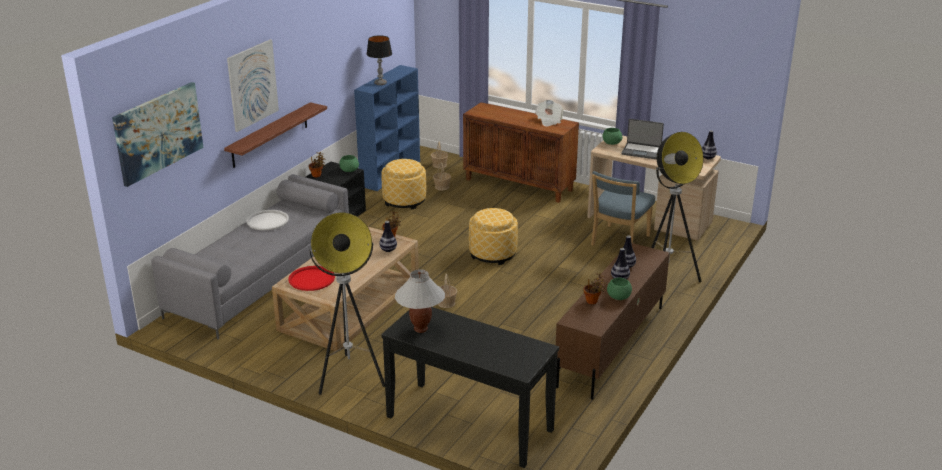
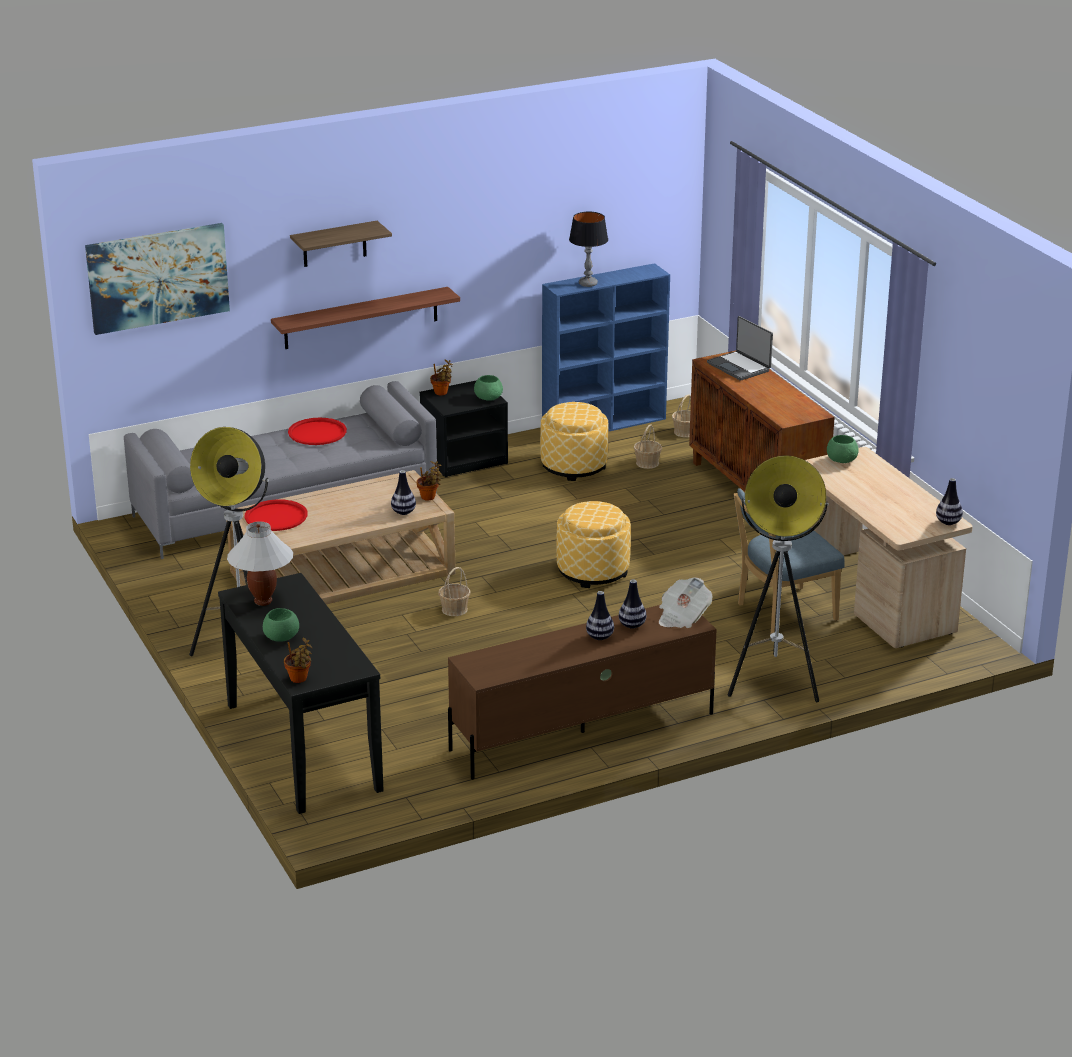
camera: 35 degrees right, 0 degrees up
picture [227,39,279,132] -> shelf [290,221,392,267]
white tray [246,210,289,230] -> red tray [288,418,347,445]
newspaper [535,100,564,126] -> newspaper moved to [659,577,713,628]
potted plant [584,273,606,304] -> potted plant moved to [284,638,312,683]
green bowl [607,278,632,300] -> green bowl moved to [263,608,299,642]
laptop [621,119,664,159] -> laptop moved to [707,316,773,381]

